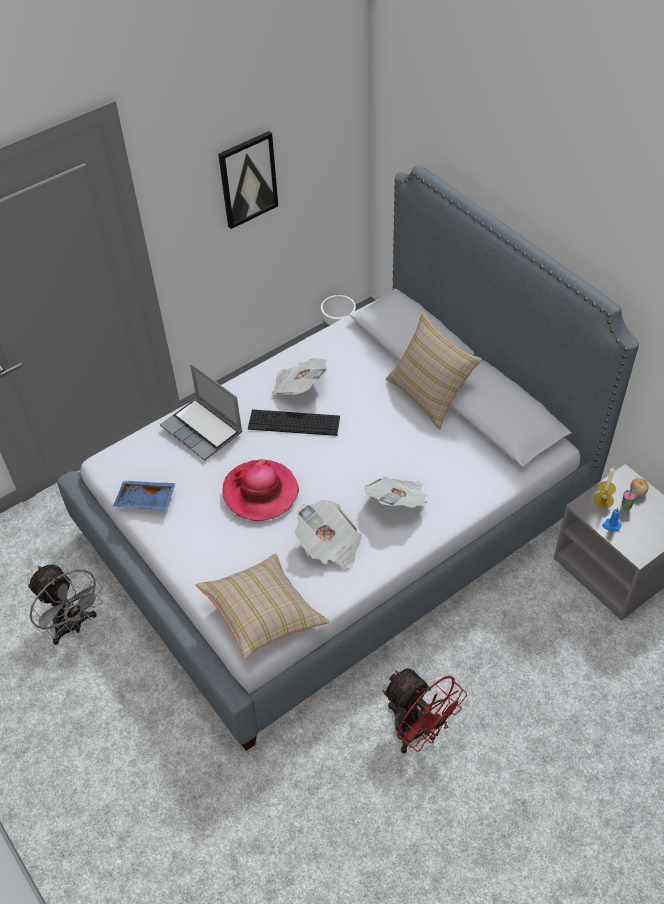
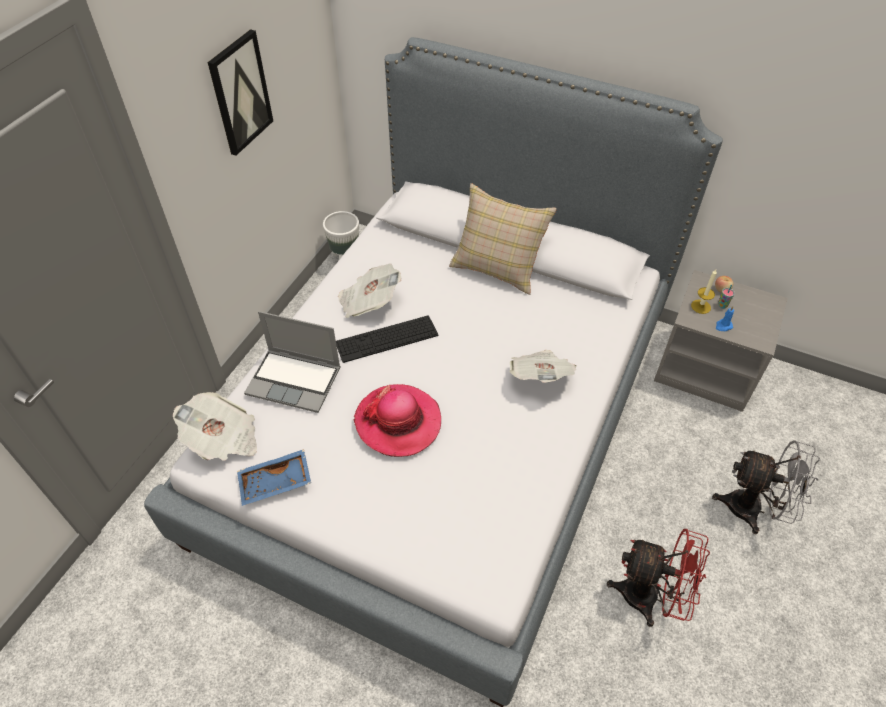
camera: 30 degrees left, 0 degrees up
grey fan [28,565,103,645] -> grey fan moved to [712,440,820,534]
beige pillow [195,554,330,659] -> none
newspaper [295,500,362,569] -> newspaper moved to [173,392,257,461]

